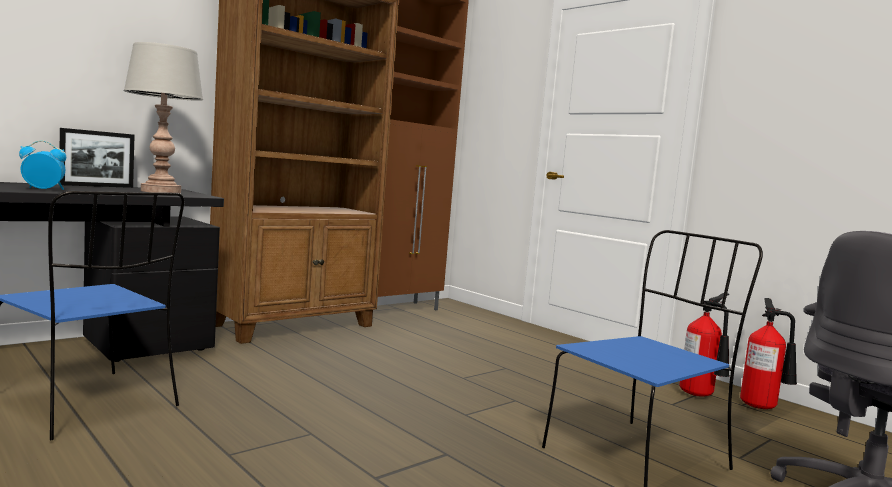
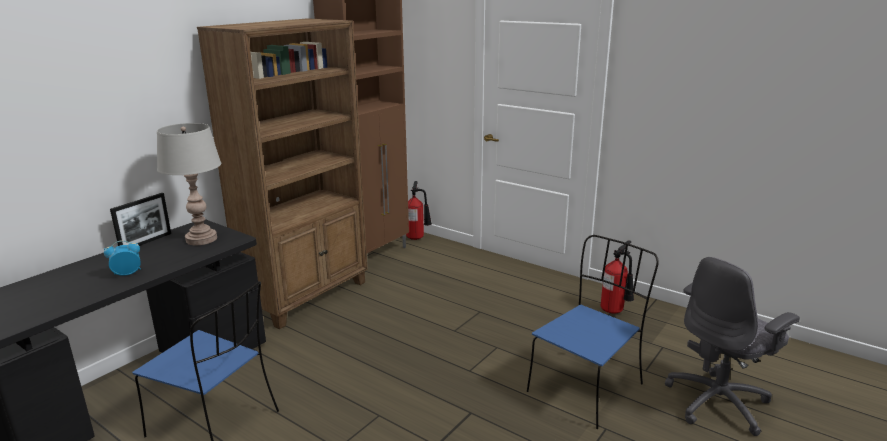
camera: 10 degrees left, 15 degrees up
fire extinguisher [740,298,797,409] -> fire extinguisher moved to [406,181,432,240]

